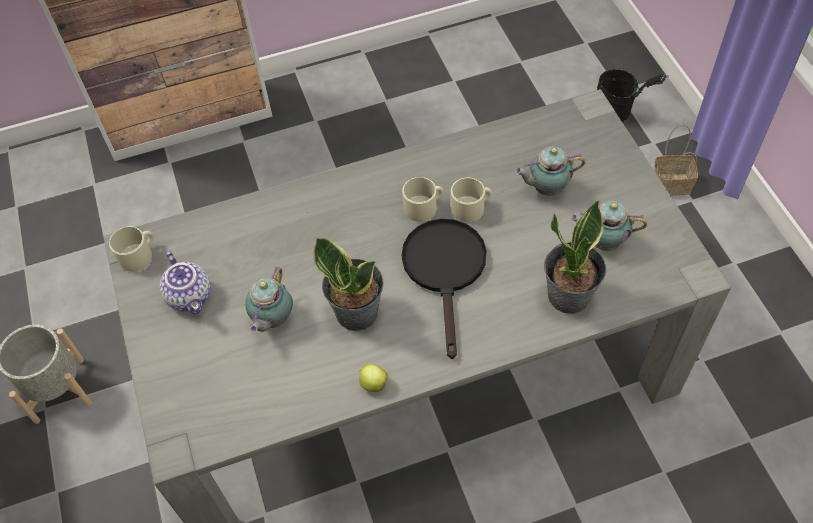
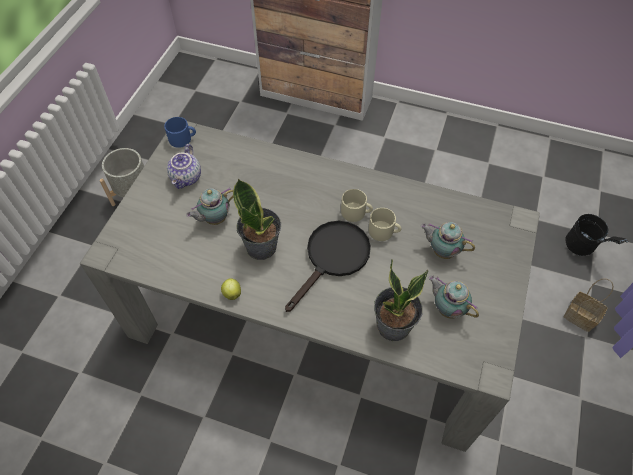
camera: 35 degrees right, 0 degrees up
beige mug [109,226,154,272] -> blue mug [164,117,196,148]

